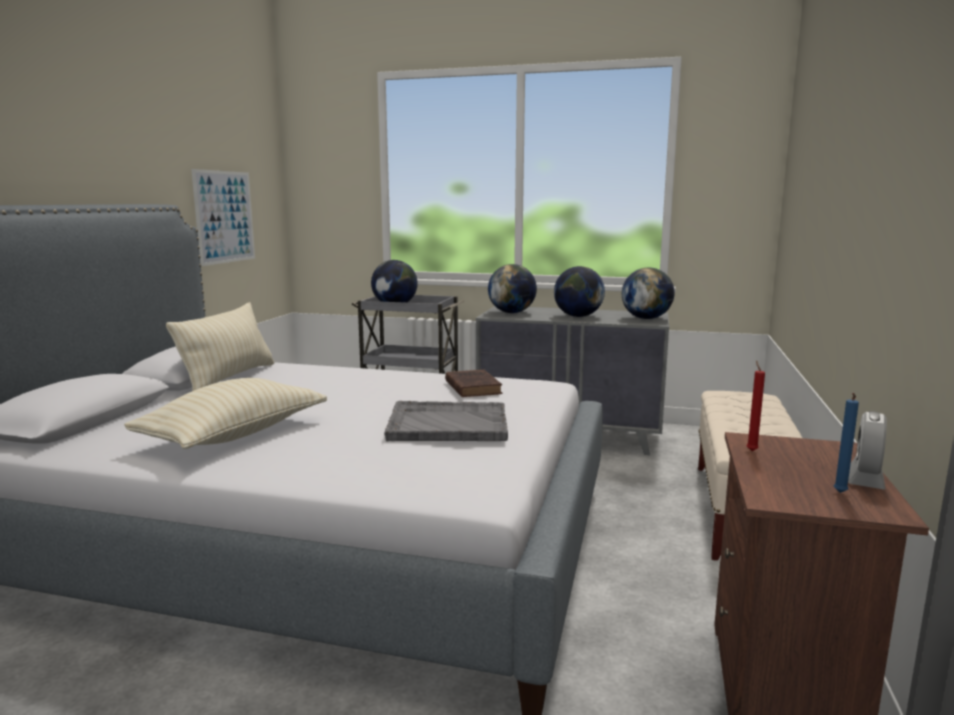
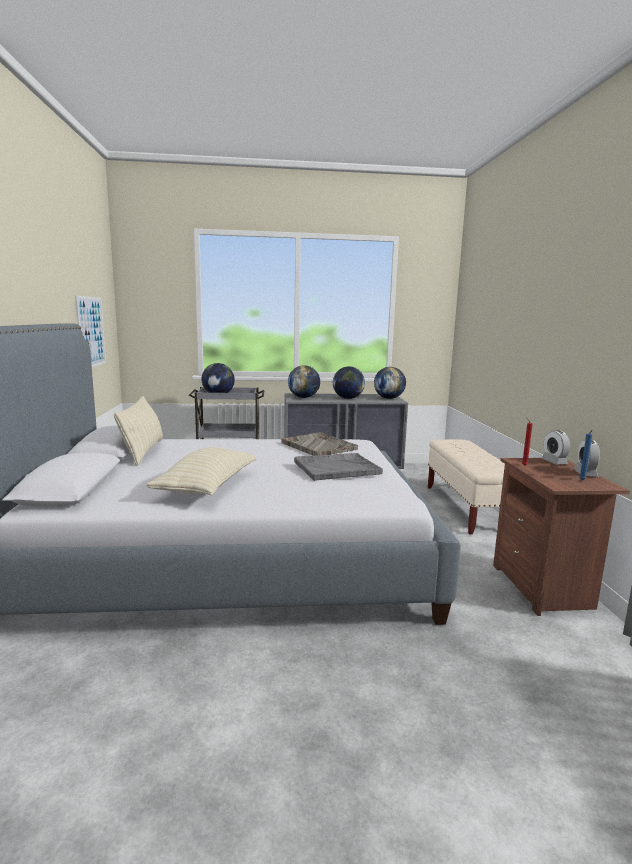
camera: 20 degrees left, 0 degrees up
brown book [445,369,502,397] -> grey tray [281,432,358,456]
none -> alarm clock [542,430,570,464]

